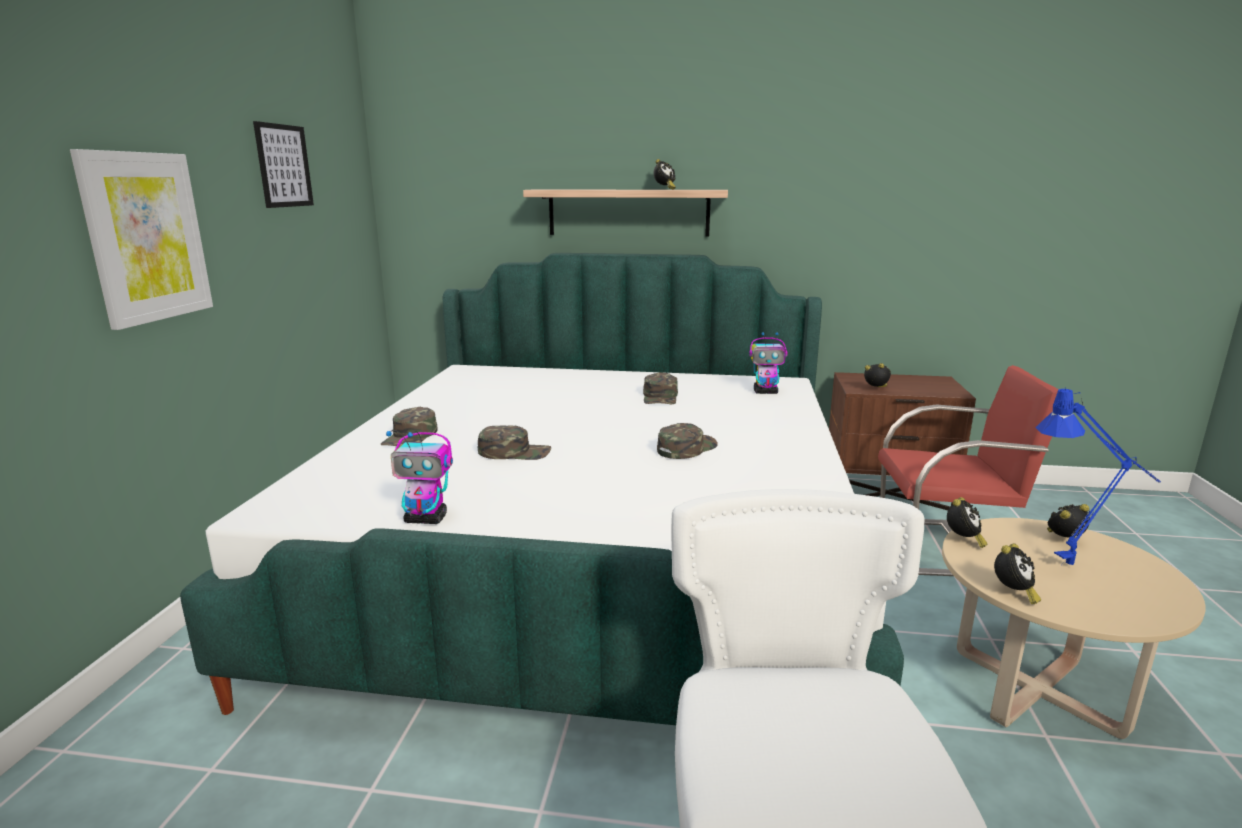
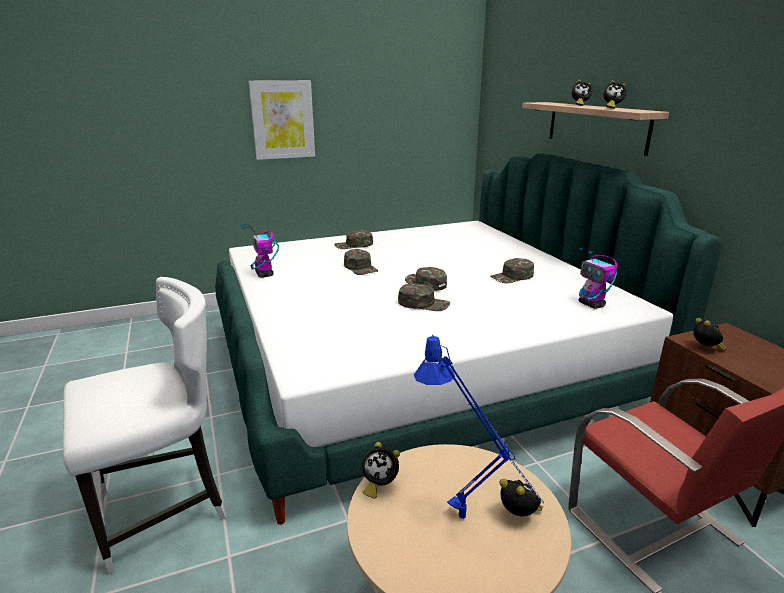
camera: 60 degrees right, 5 degrees up
picture [253,121,314,208] -> none
alarm clock [947,497,987,548] -> alarm clock moved to [572,80,592,106]
none -> green cap [405,267,447,291]

